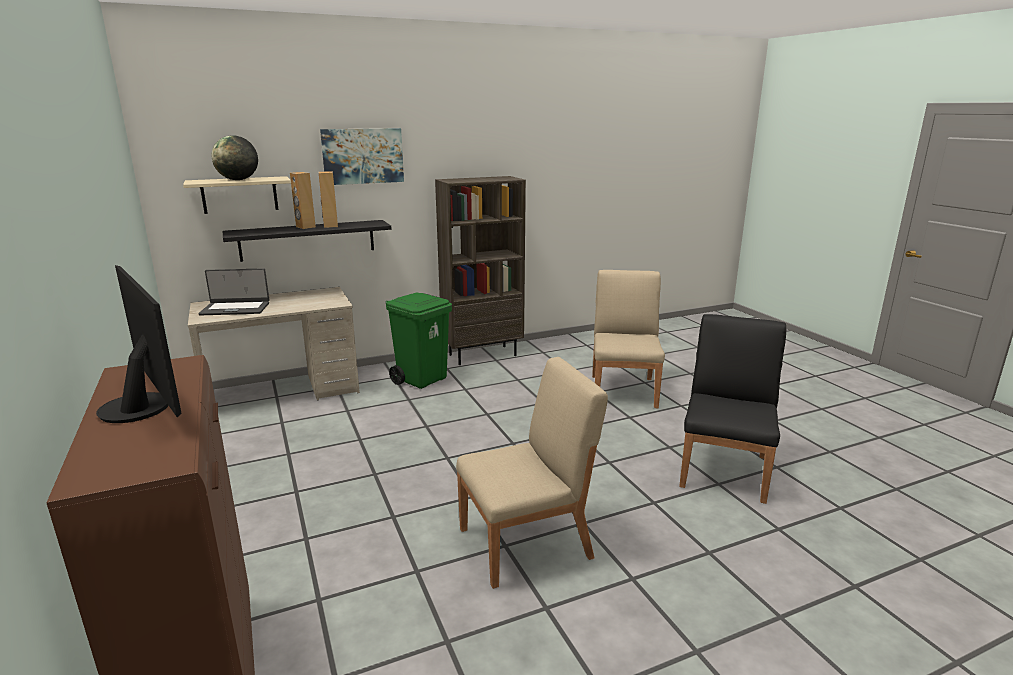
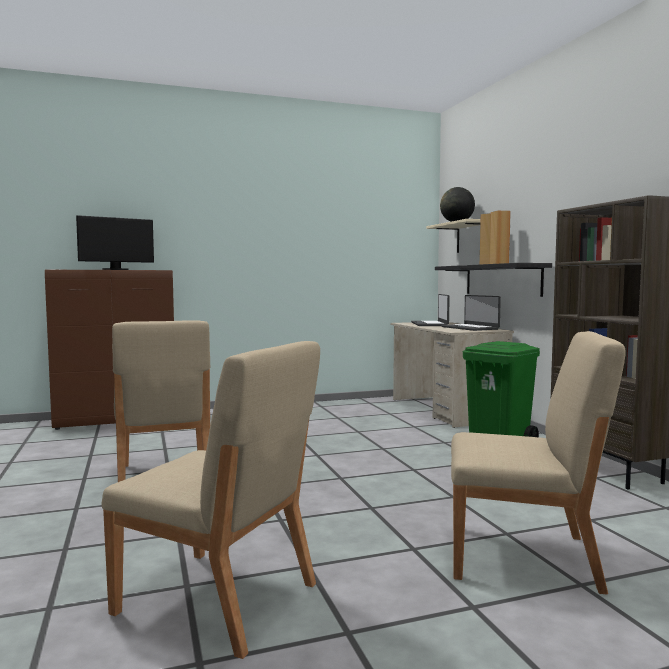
camera: 95 degrees right, 15 degrees down
picture [320,128,404,185] -> none
black chair [679,314,786,504] -> beige chair [101,341,320,659]
none -> laptop [441,295,501,331]

